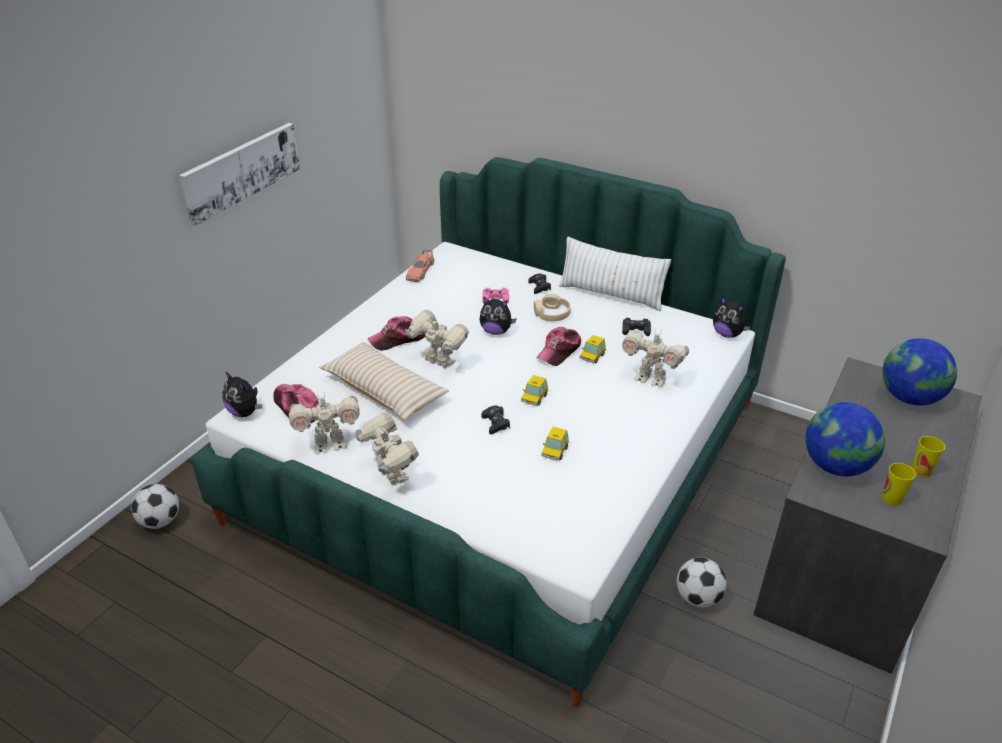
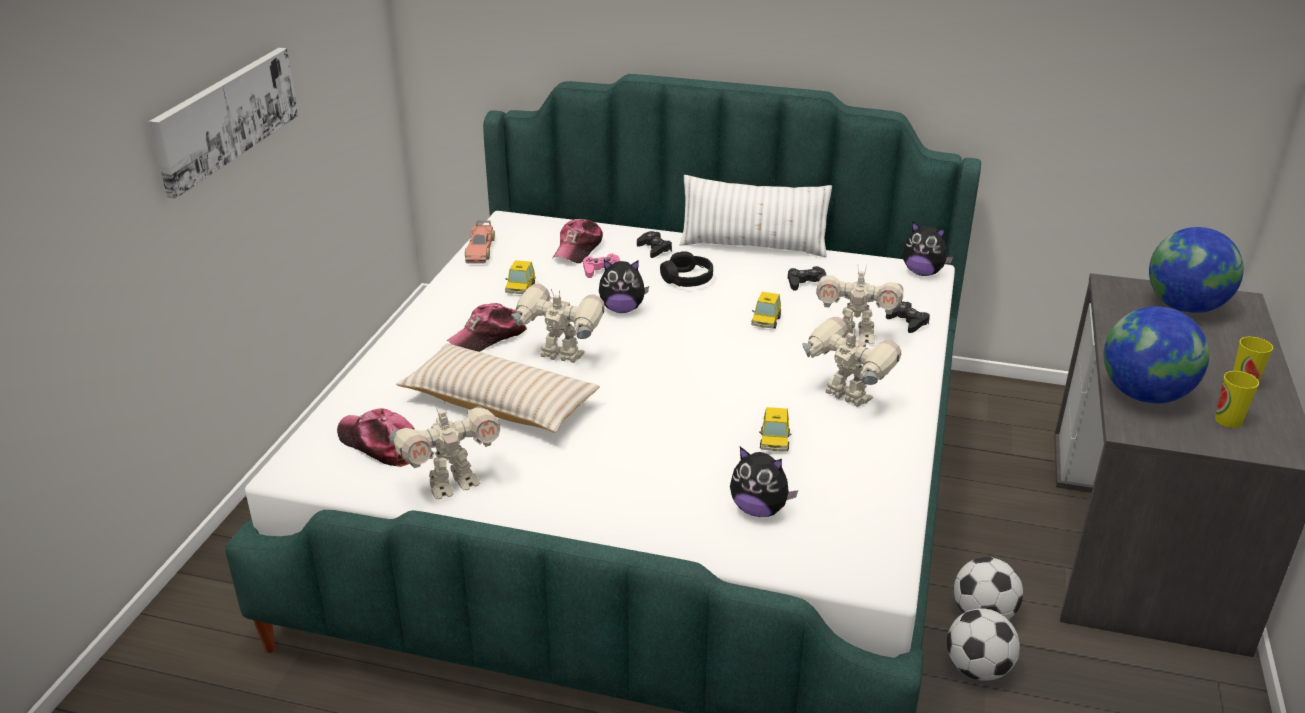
camera: 15 degrees left, 5 degrees down
football [131,484,179,529] -> football moved to [947,608,1020,681]
plush toy [222,371,263,417] -> plush toy moved to [730,447,798,517]
toy robot [355,412,419,485] -> toy robot moved to [802,317,901,407]
black game controller [482,406,510,434] -> black game controller moved to [886,301,930,333]
toy car [521,375,548,406] -> toy car moved to [505,260,536,294]
beige headphones [534,294,571,321] -> black headphones [660,251,713,287]
cap [536,327,581,366] -> cap moved to [552,219,603,263]

